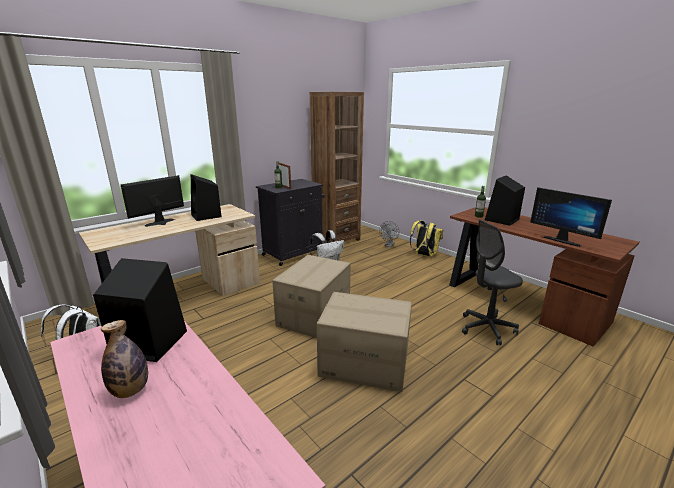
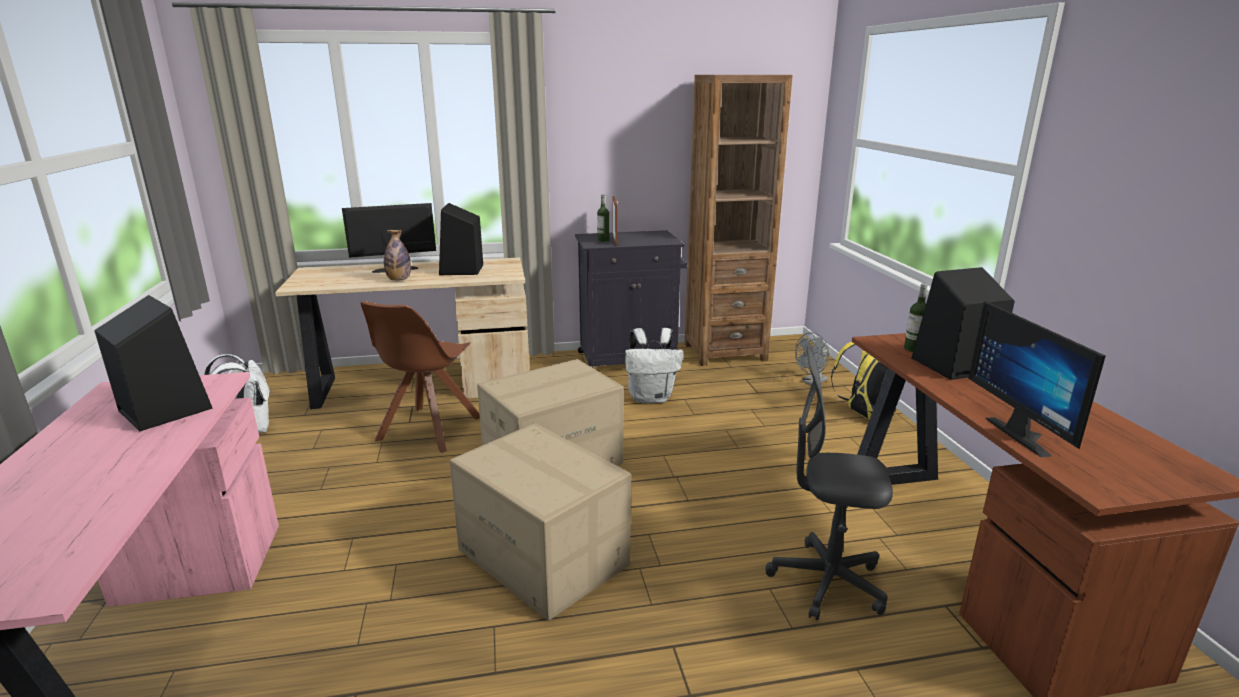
camera: 30 degrees right, 0 degrees up
bottle [101,320,148,398] -> bottle moved to [384,230,411,281]
none -> brown chair [360,300,480,453]

